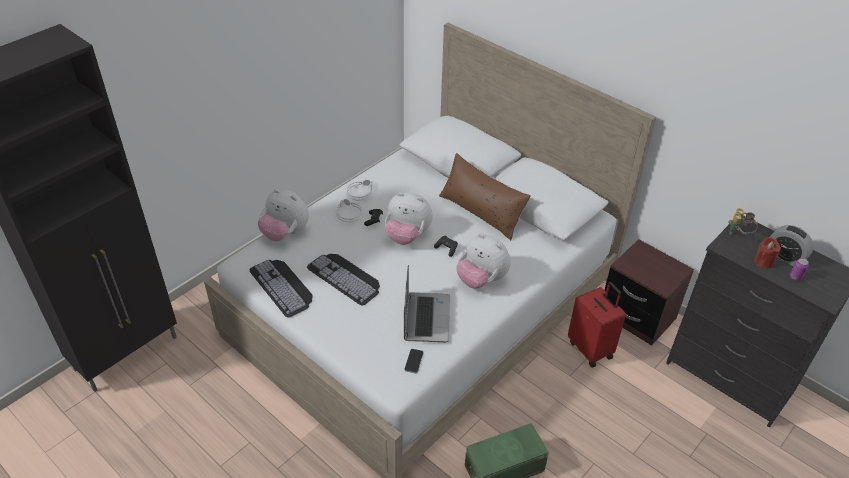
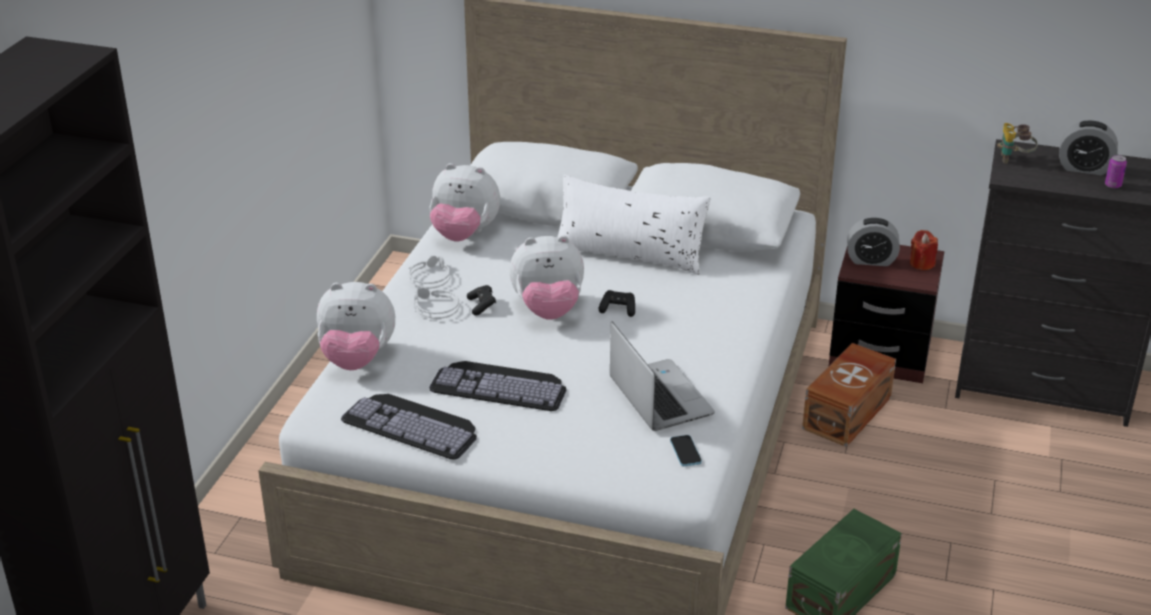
camera: 25 degrees left, 10 degrees down
brown pillow [439,153,531,240] -> white pillow [557,175,711,275]
plush toy [457,234,511,288] -> plush toy moved to [429,163,500,241]
red suitcase [568,282,626,367] -> brown storage box [802,343,896,447]
red candle [754,237,781,268] -> red candle moved to [910,230,938,270]
none -> alarm clock [847,217,900,266]

